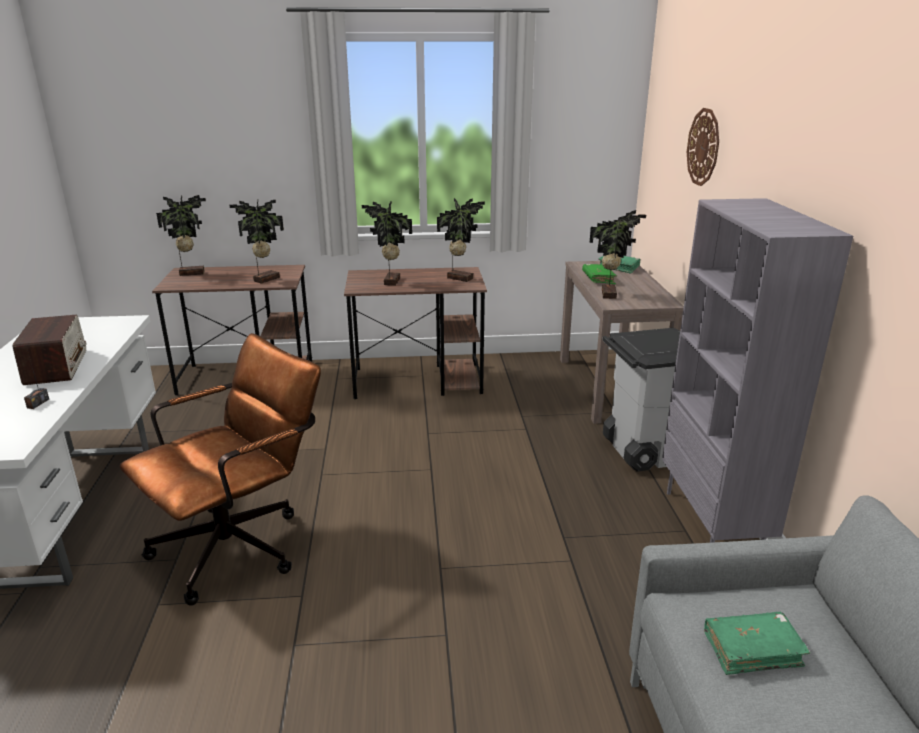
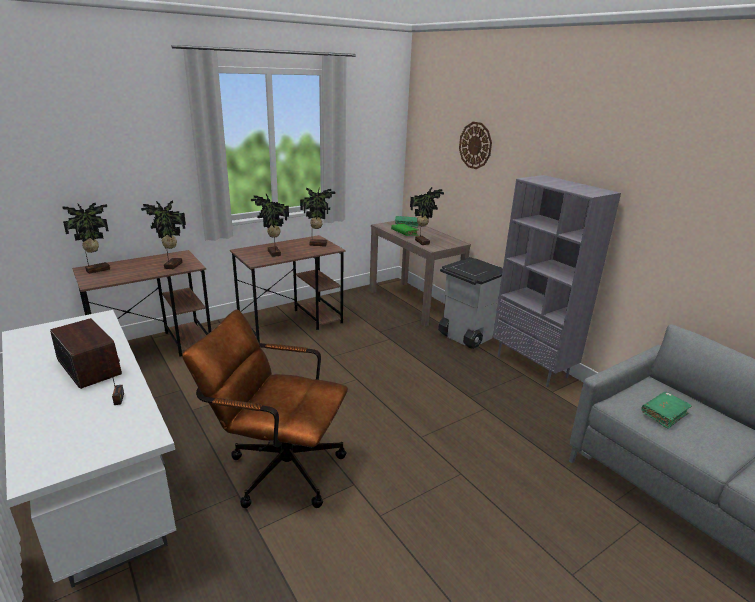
camera: 30 degrees left, 0 degrees up
brown office chair [120,333,321,606] -> brown office chair turned 90 degrees counterclockwise [182,309,348,508]

